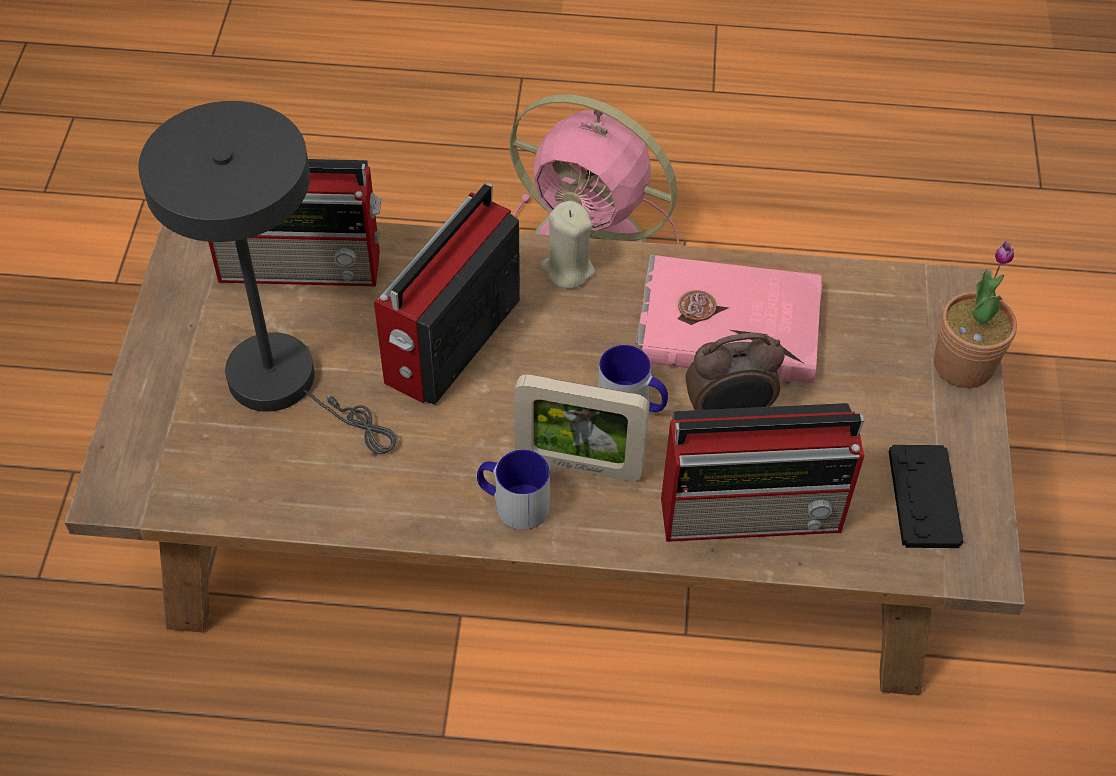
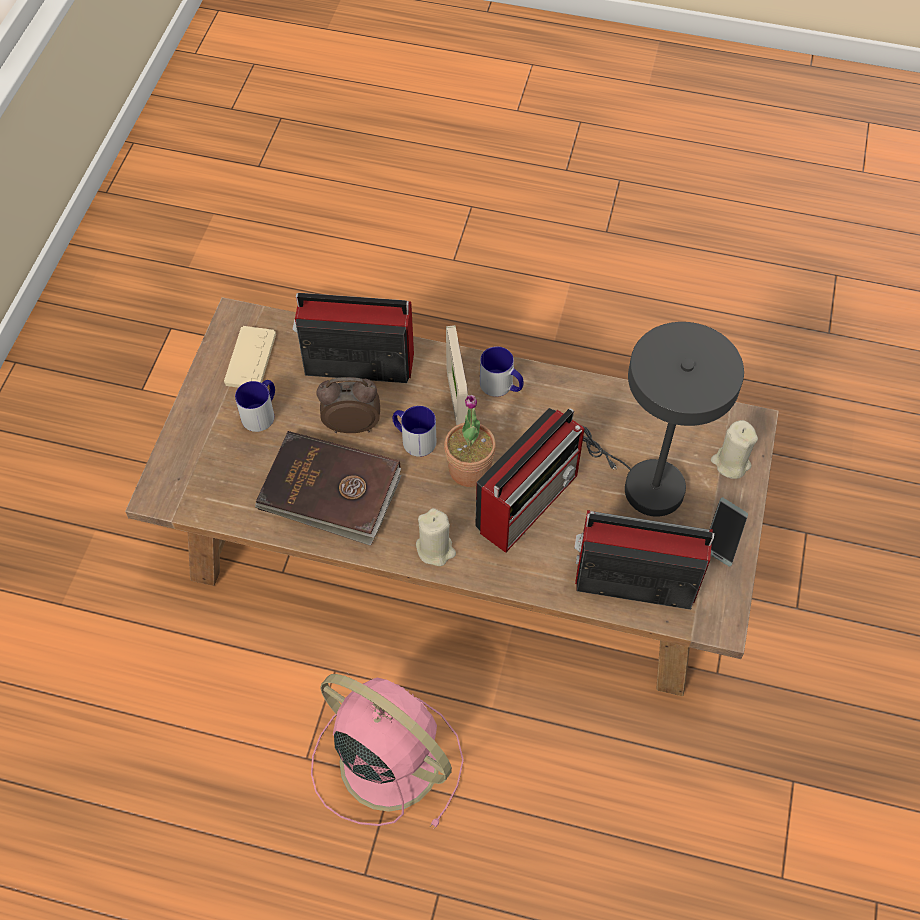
camera: 170 degrees left, 5 degrees up
picture frame [514,375,650,481] -> picture frame turned 120 degrees counterclockwise [446,325,468,425]
pink book [636,254,822,383] -> brown book [255,431,402,546]
black game controller [889,445,963,548] -> beige game controller [224,326,276,388]
potted plant [934,241,1017,388] -> potted plant moved to [444,395,496,487]
none -> mug [235,380,275,432]
none -> phone [710,497,748,567]
none -> beige candle [711,420,758,479]

